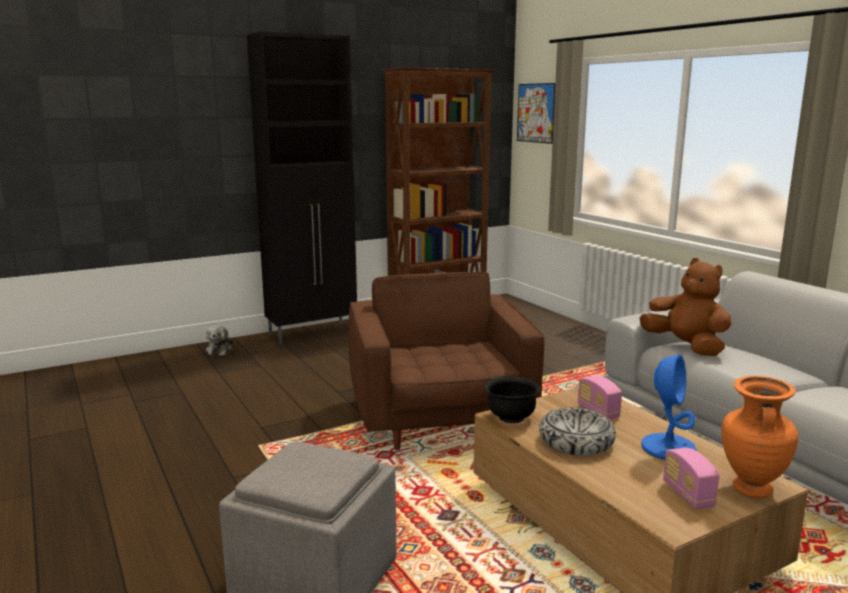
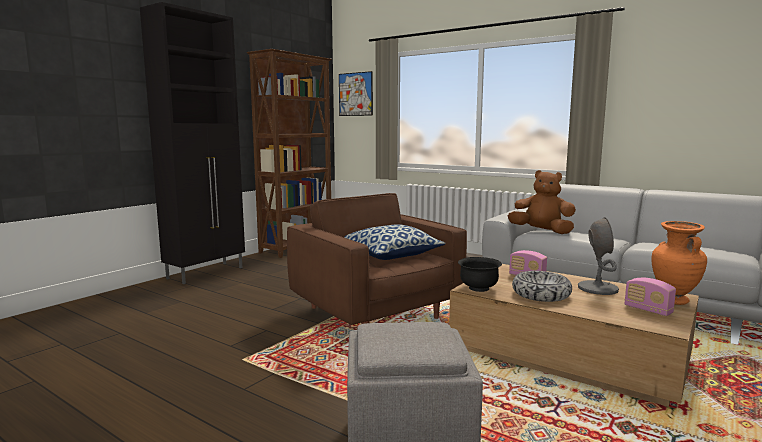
camera: 25 degrees left, 5 degrees down
plush toy [206,325,233,356] -> none
blue table lamp [641,354,696,460] -> grey table lamp [578,217,619,295]
none -> pillow [344,224,446,260]

